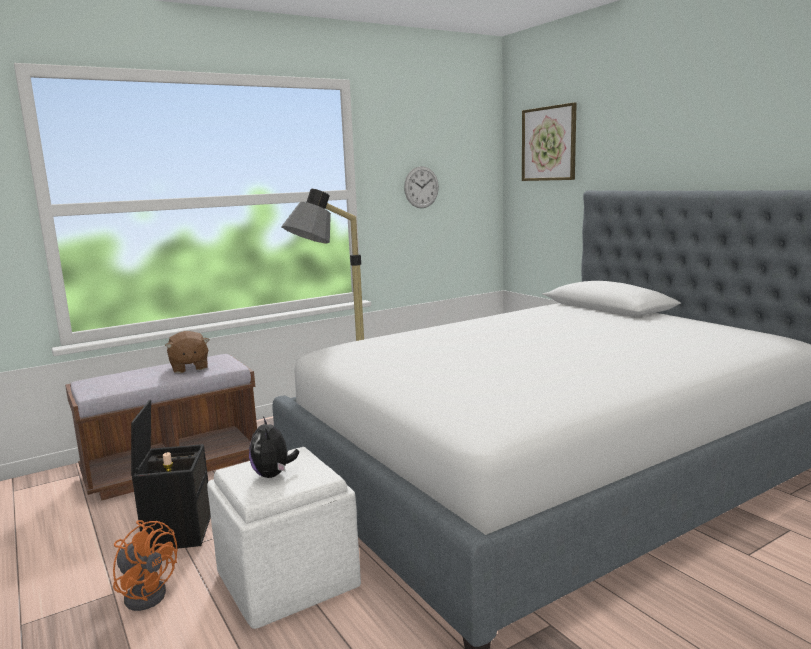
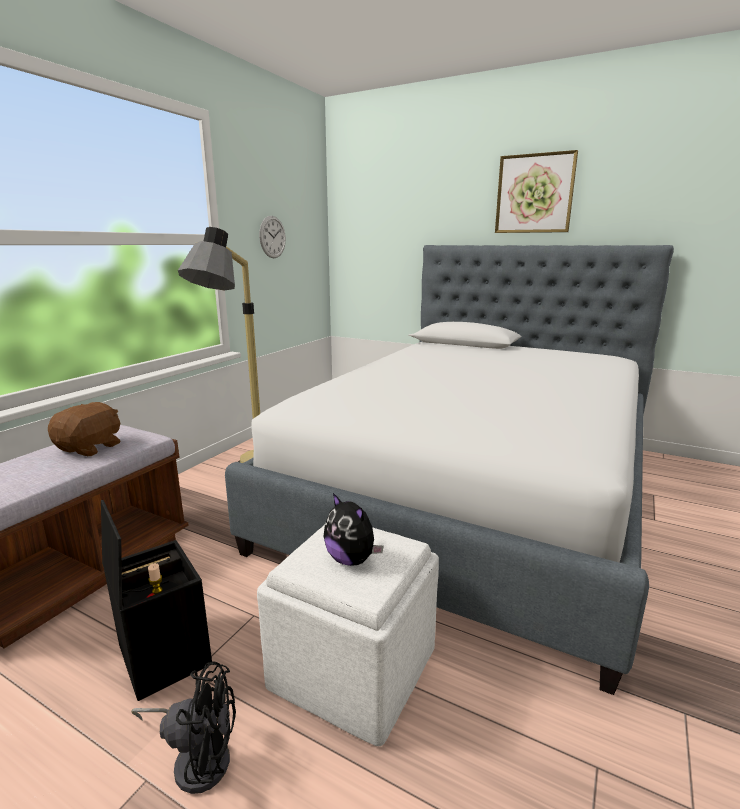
camera: 30 degrees left, 5 degrees up
orange fan [113,520,177,611] -> black fan [131,661,236,794]
brown plush toy [165,331,209,373] -> brown plush toy turned 105 degrees counterclockwise [48,402,120,456]
picture [522,102,576,181] -> picture moved to [495,150,578,233]

